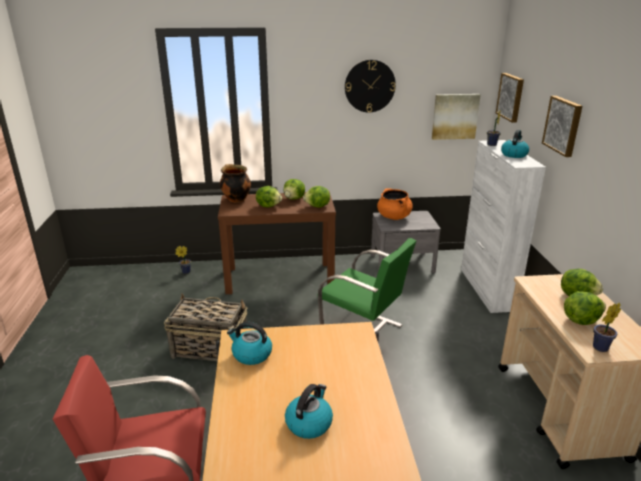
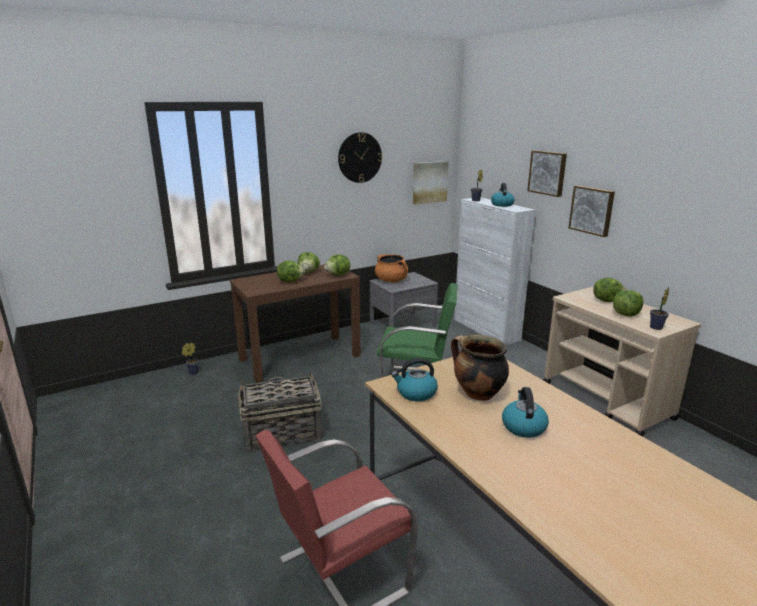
camera: 25 degrees left, 5 degrees down
cooking pot [220,164,251,203] -> cooking pot moved to [451,335,509,401]
picture [496,73,524,123] -> picture moved to [568,185,615,237]

